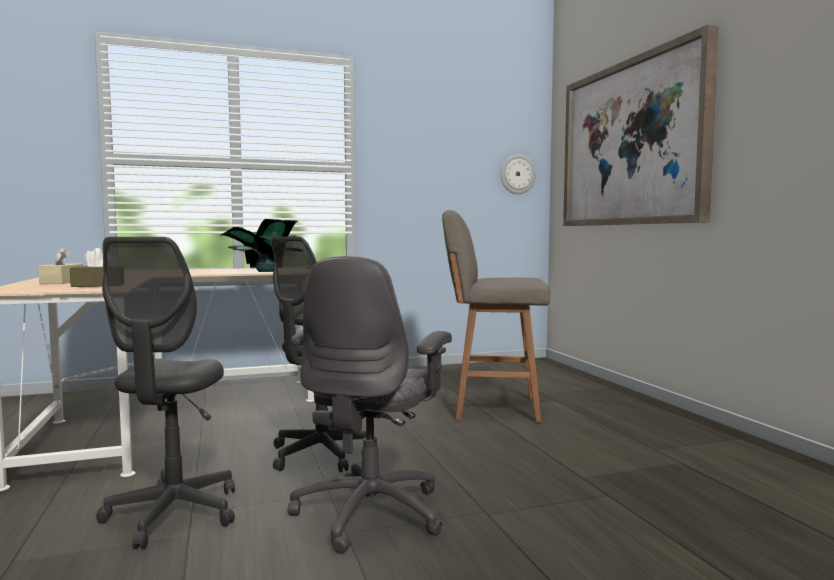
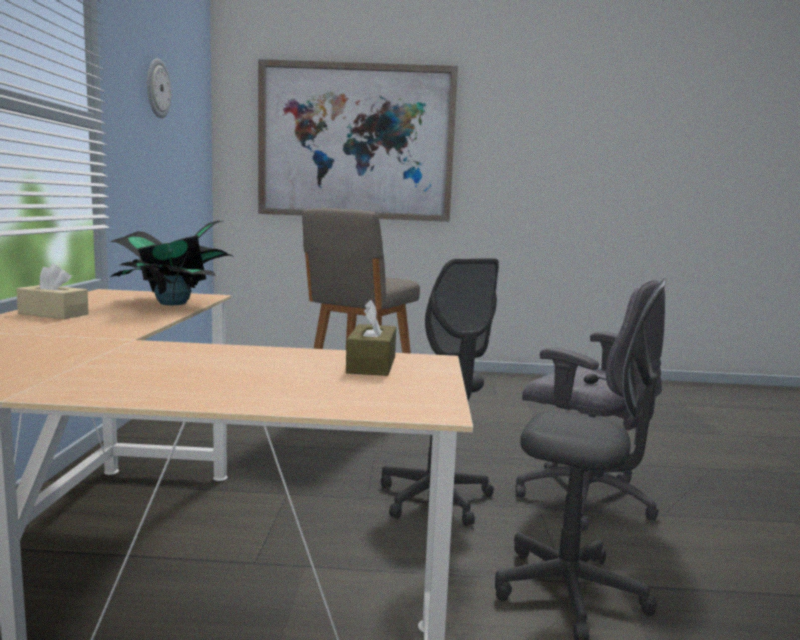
camera: 70 degrees left, 5 degrees up
beige tissue box [38,247,83,284] -> beige tissue box moved to [16,263,89,319]
wall clock [501,154,536,194] -> wall clock moved to [147,58,171,118]

